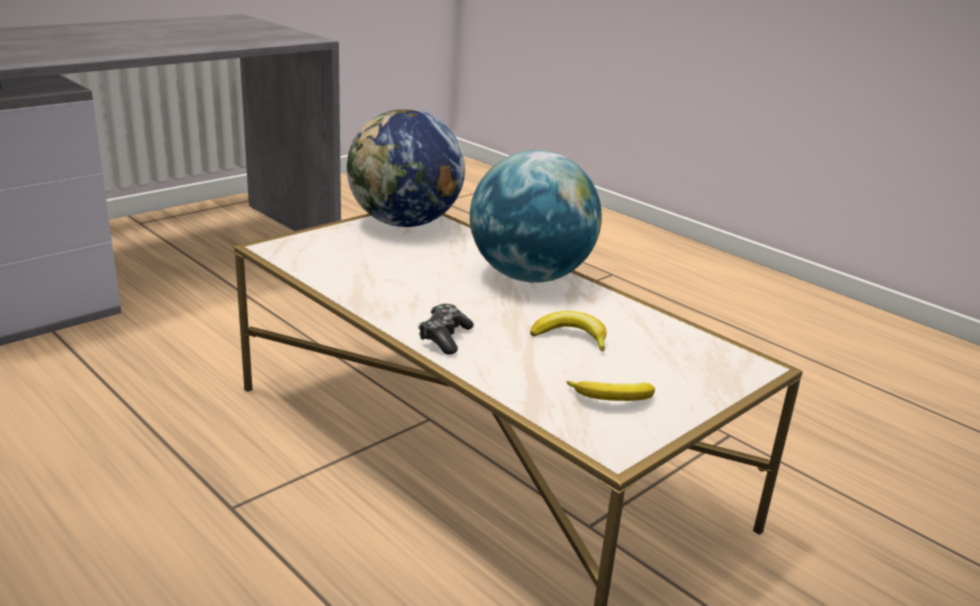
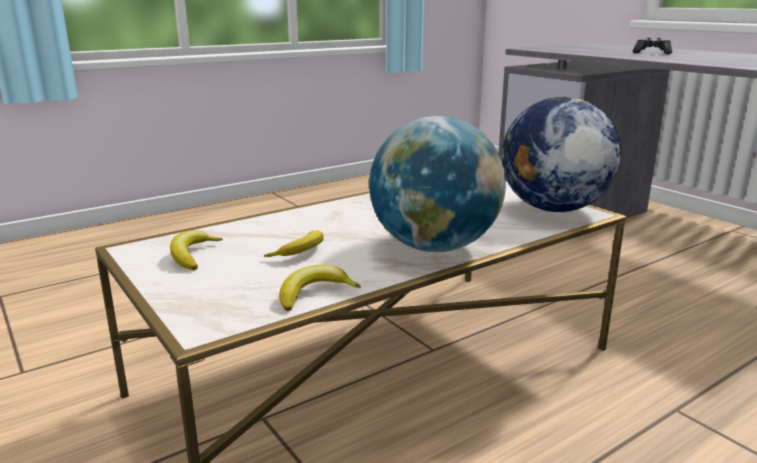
camera: 100 degrees right, 5 degrees down
game controller [419,304,474,355] -> game controller moved to [633,37,672,54]
none -> banana [279,265,361,311]

